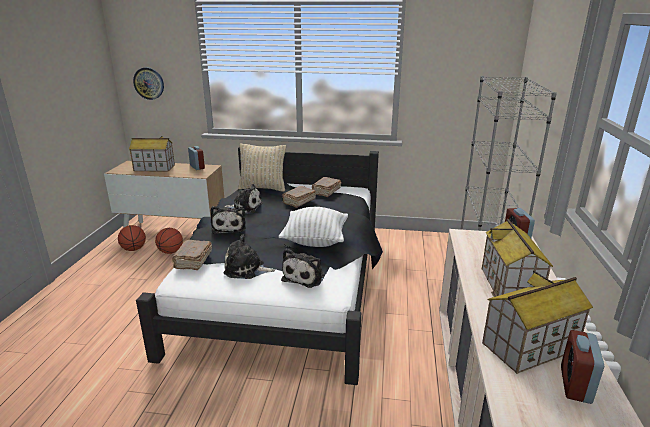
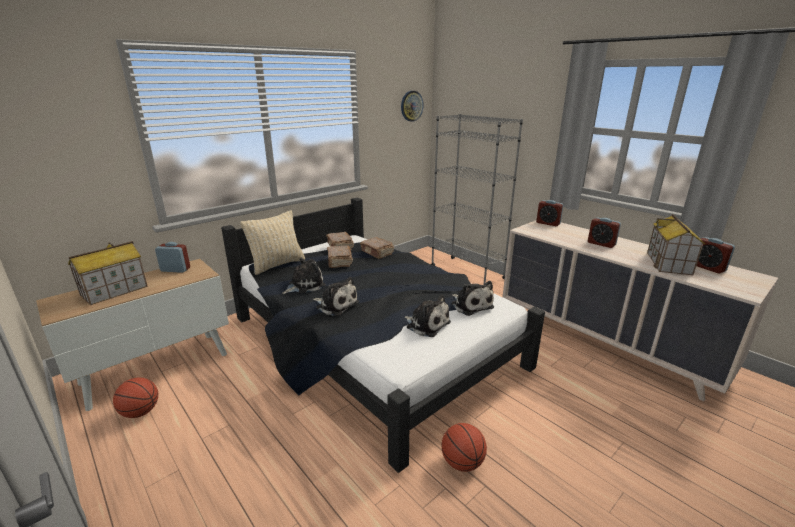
camera: 50 degrees left, 0 degrees up
wall clock [133,67,164,100] -> wall clock moved to [401,91,424,122]
basketball [155,228,183,254] -> basketball moved to [442,423,487,472]
brown book [172,240,212,270] -> brown book moved to [360,237,394,259]
plush toy [224,234,275,279] -> plush toy turned 105 degrees counterclockwise [405,294,451,337]
white pillow [278,207,348,247] -> none
toy house [482,219,553,297] -> alarm clock [588,217,621,248]

